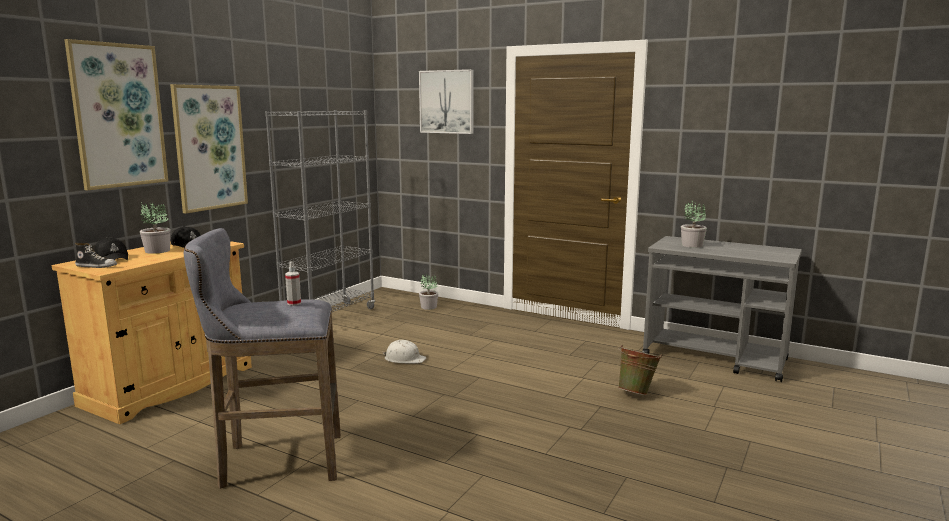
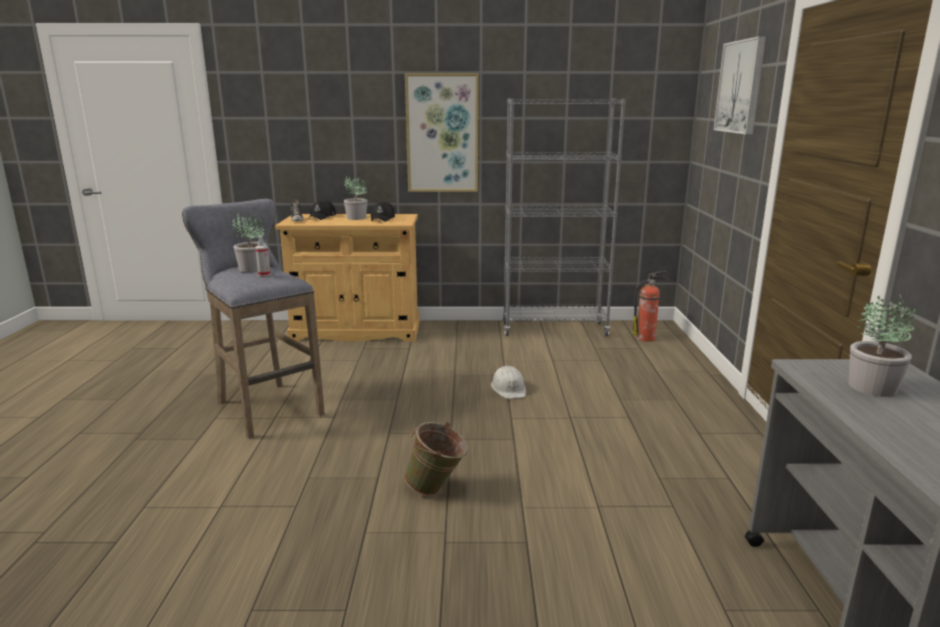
camera: 60 degrees right, 5 degrees up
picture [64,39,168,190] -> none
potted plant [419,274,438,310] -> potted plant moved to [232,212,267,272]
green bucket [618,345,662,395] -> green bucket moved to [405,422,468,496]
none -> fire extinguisher [633,271,668,342]

